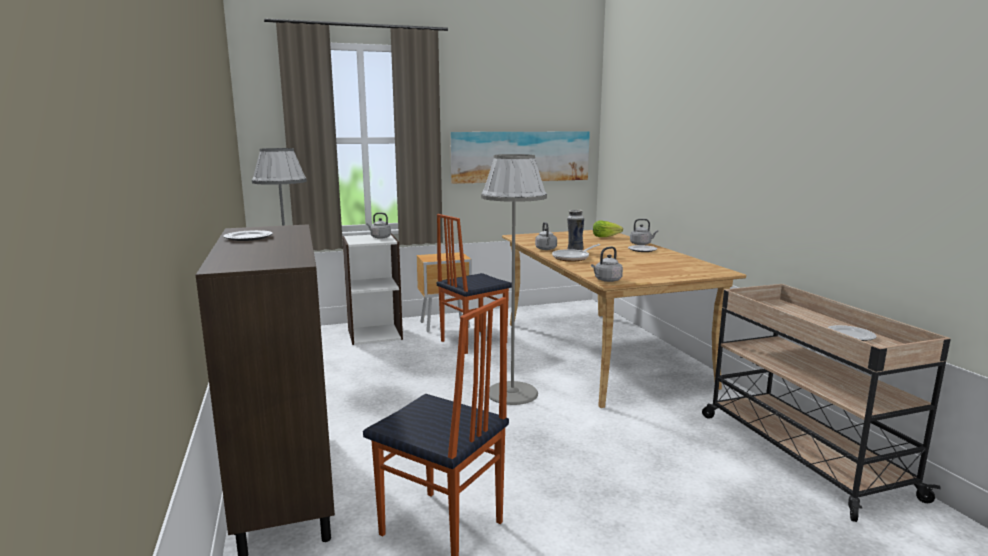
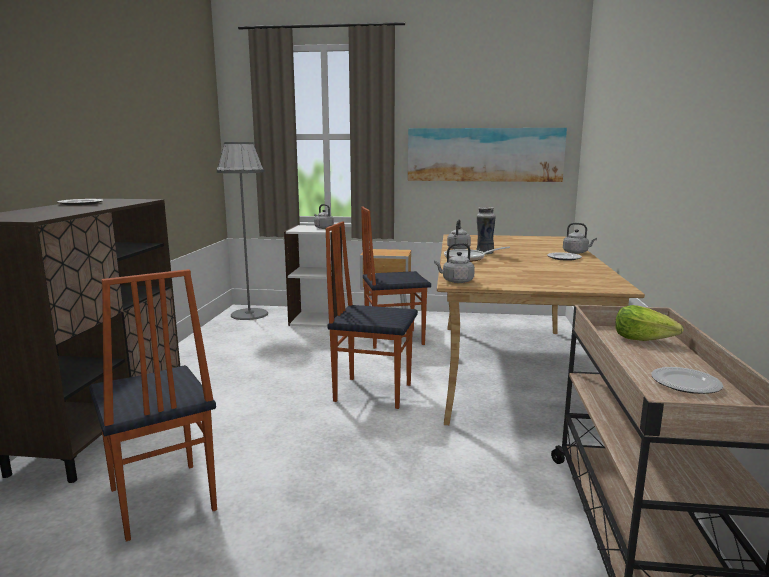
camera: 25 degrees right, 0 degrees up
grey floor lamp [481,154,547,405] -> chair [325,221,418,409]
lettuce [593,221,623,237] -> lettuce moved to [615,305,683,341]

